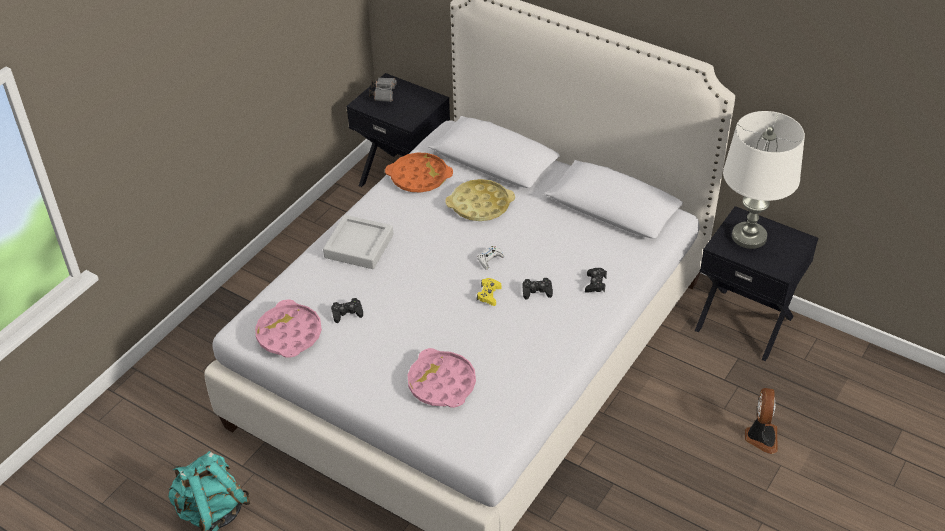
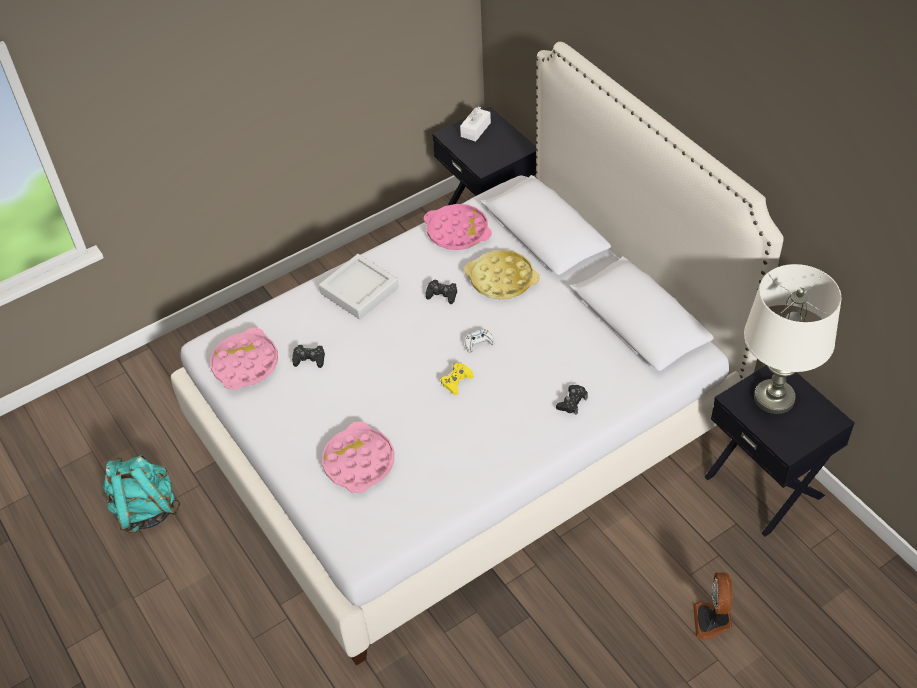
camera: 25 degrees right, 5 degrees up
grey binoculars [369,78,397,102] -> white tissue box [460,106,491,142]
orange tray [385,152,453,193] -> pink tray [424,204,492,250]
black game controller [522,278,553,299] -> black game controller moved to [426,280,457,304]
fan [745,388,777,454] -> fan turned 150 degrees clockwise [693,573,732,640]

